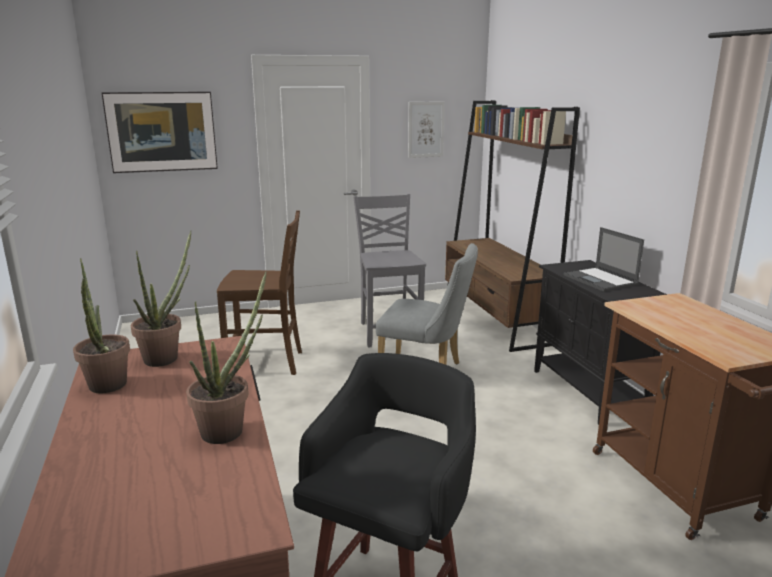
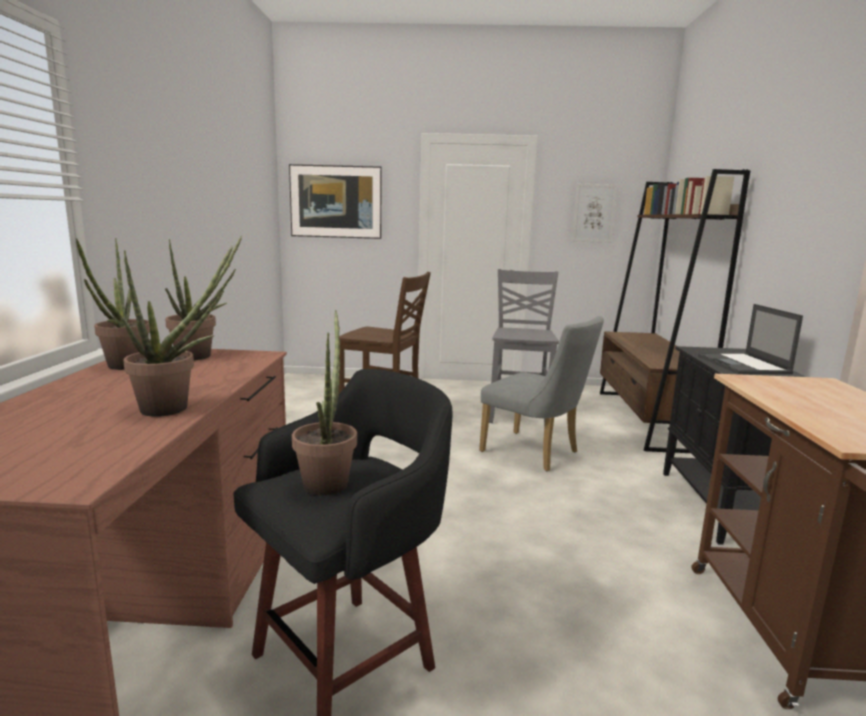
camera: 20 degrees right, 5 degrees down
none -> potted plant [292,310,357,495]

